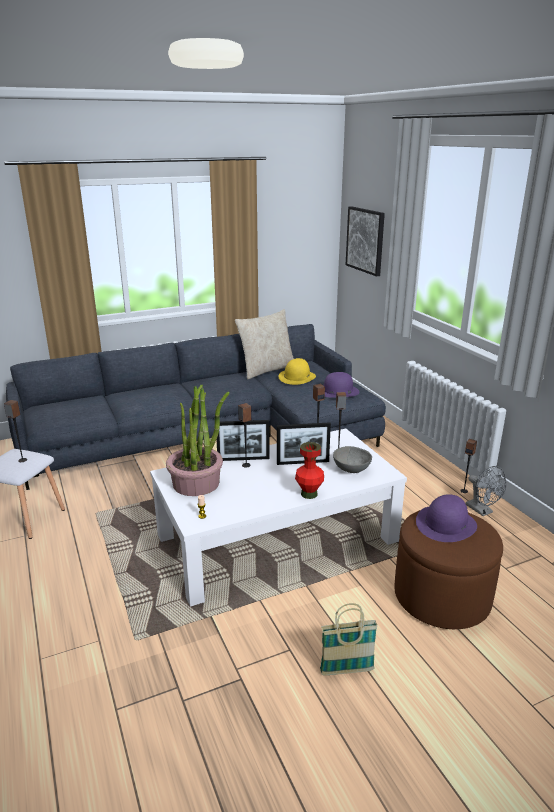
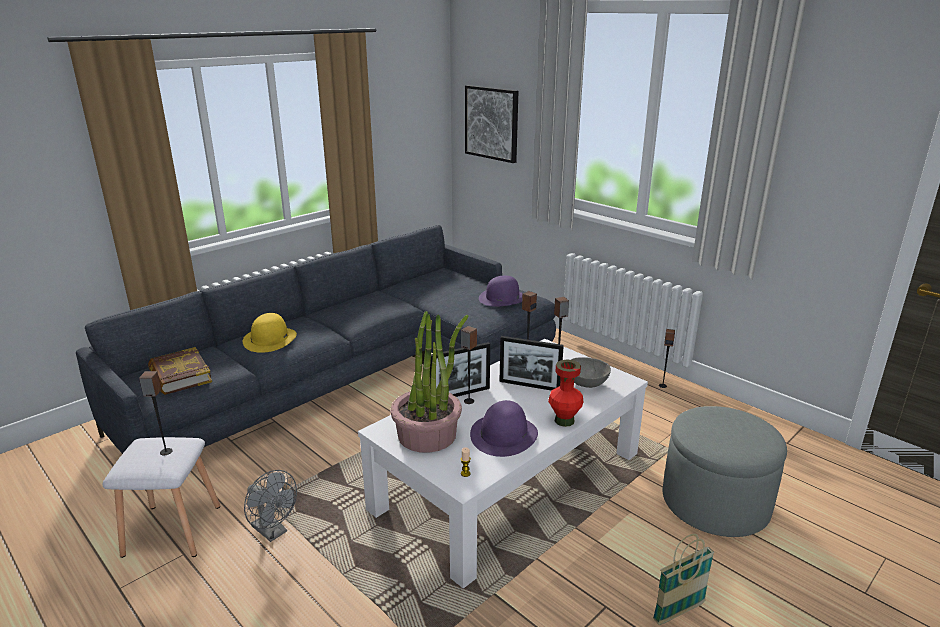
camera: 20 degrees left, 0 degrees up
beige pillow [235,309,294,379] -> none
picture frame [277,422,331,465] -> picture frame turned 45 degrees clockwise [499,336,564,390]
yellow hat [278,358,316,385] -> yellow hat moved to [243,313,297,353]
brown ottoman [394,510,503,629] -> grey ottoman [663,406,787,537]
purple hat [416,494,477,542] -> purple hat moved to [470,400,538,457]
grey fan [466,466,507,516] -> grey fan moved to [244,470,297,542]
none -> book [148,347,212,395]

